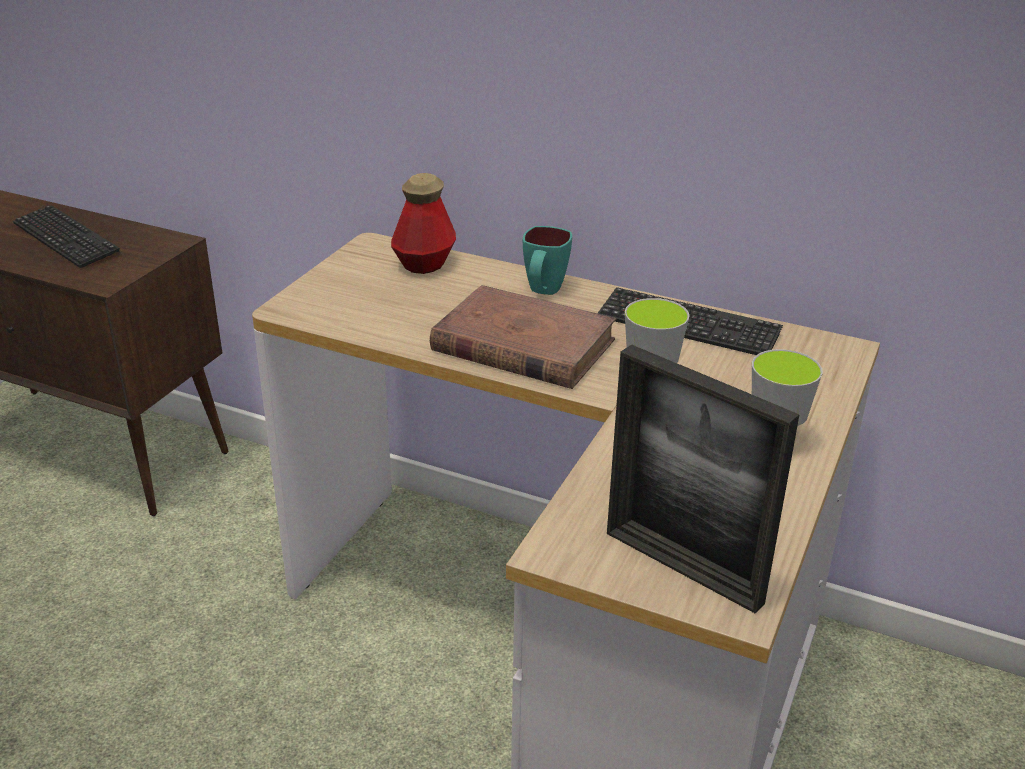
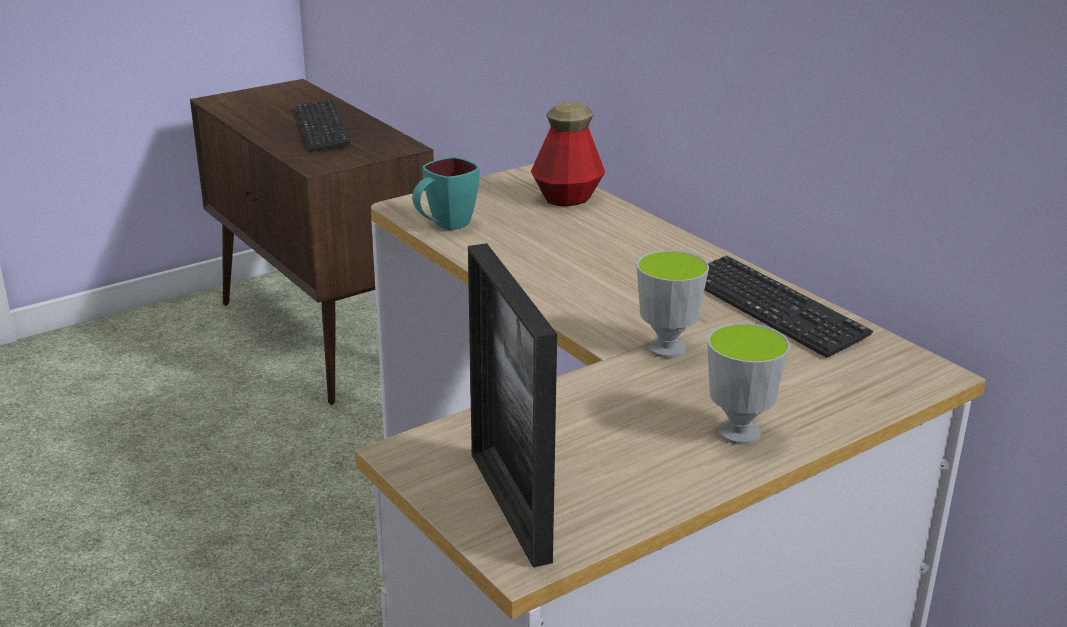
camera: 30 degrees right, 5 degrees down
brown book [430,285,616,389] -> none
turquoise mug [523,226,572,295] -> turquoise mug moved to [412,157,480,230]

